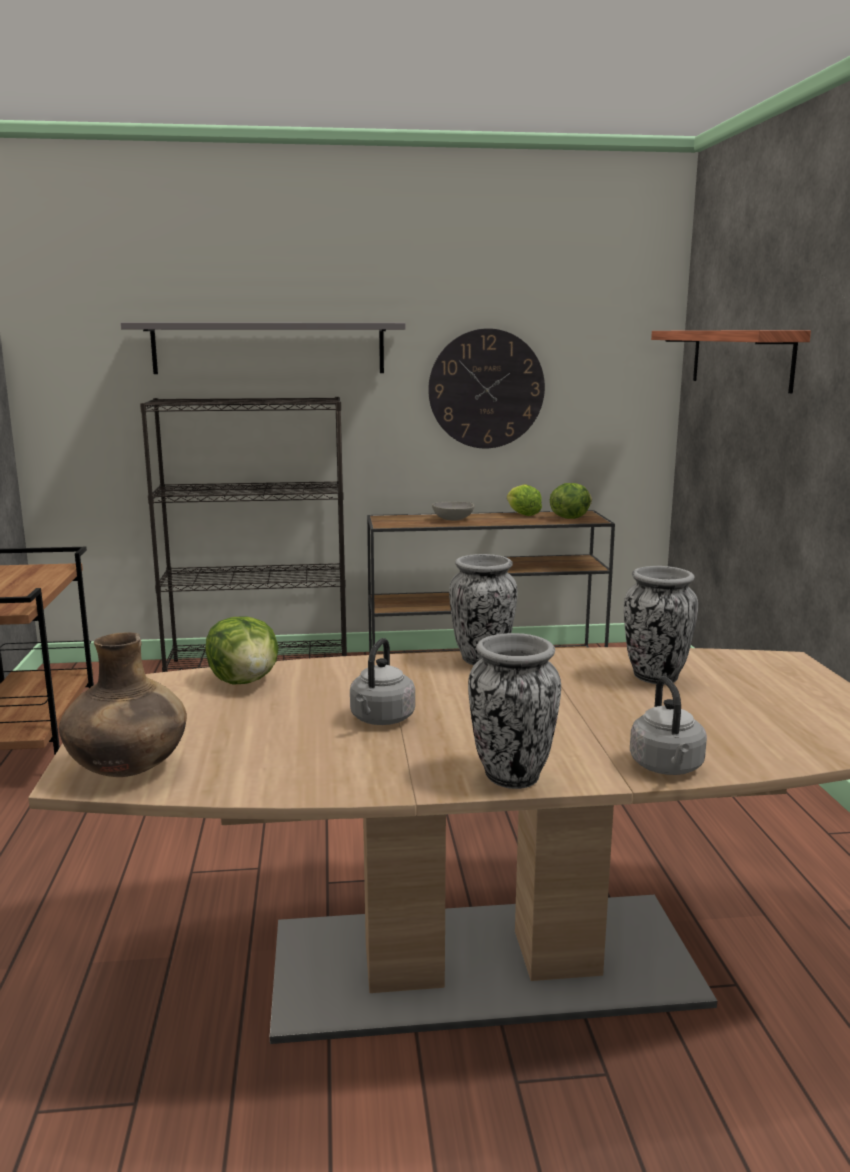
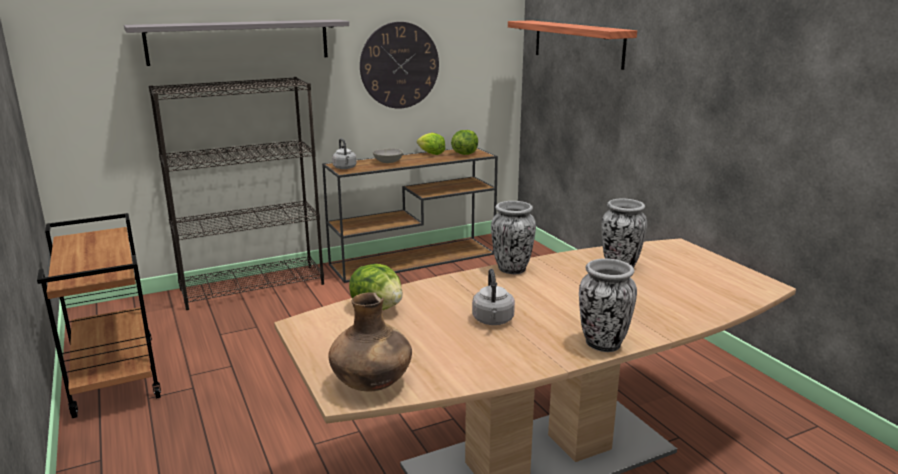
camera: 20 degrees left, 5 degrees up
grey kettle [630,676,707,775] -> grey kettle moved to [332,138,357,169]

